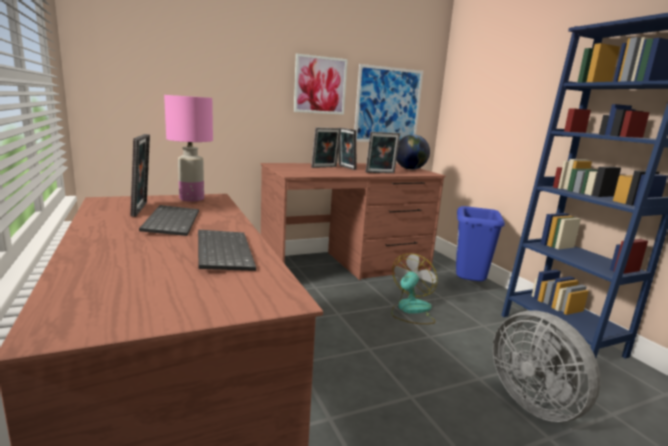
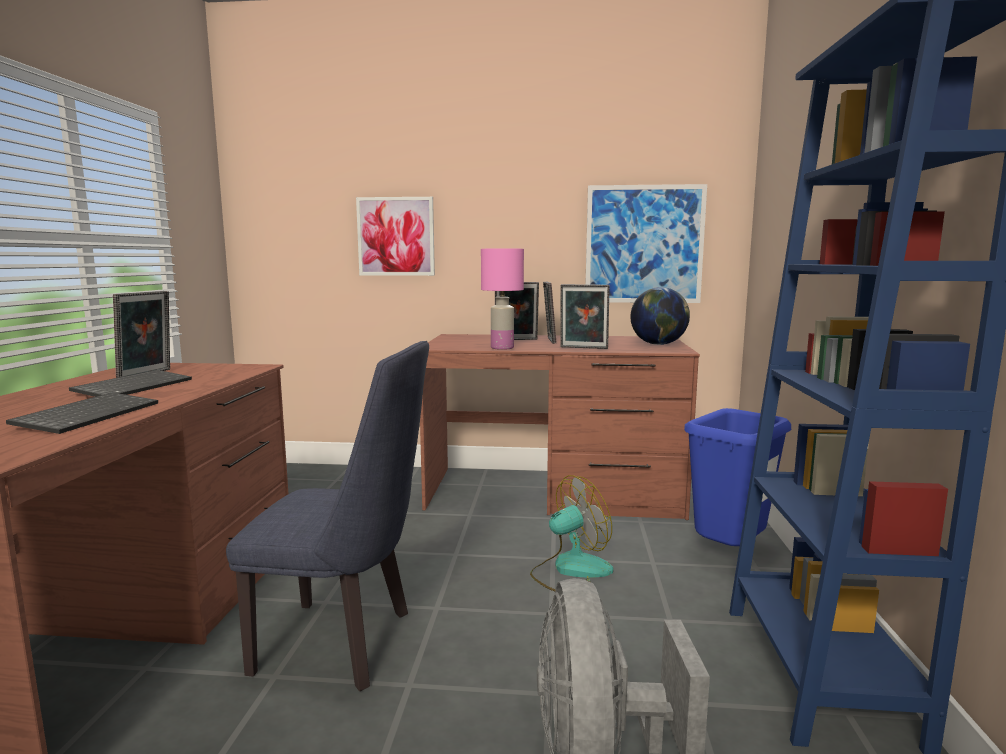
camera: 30 degrees right, 5 degrees down
pink table lamp [164,95,213,202] -> pink table lamp moved to [481,248,524,350]
picture [294,53,348,115] -> picture moved to [356,197,435,276]
none -> blue chair [226,341,429,691]

